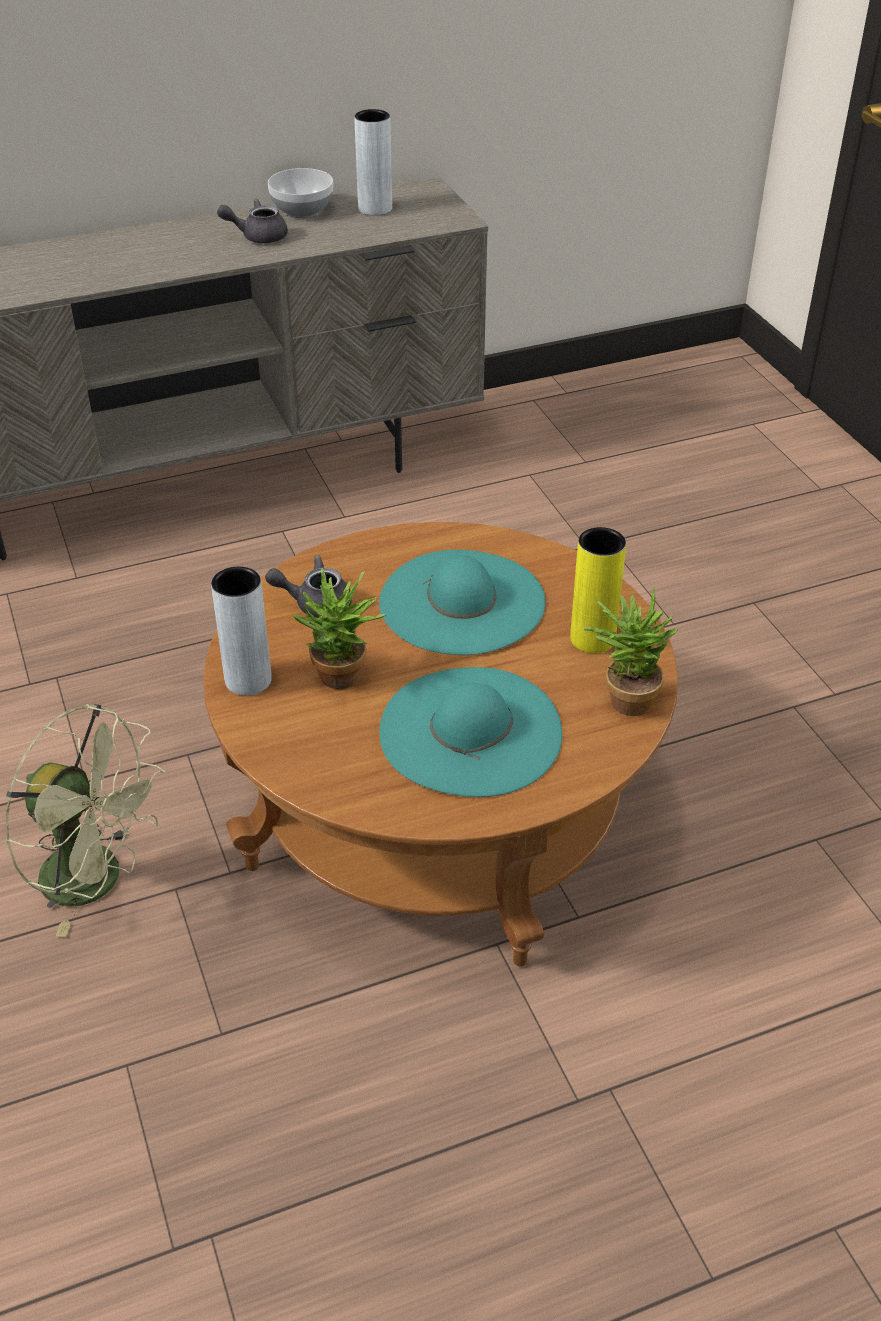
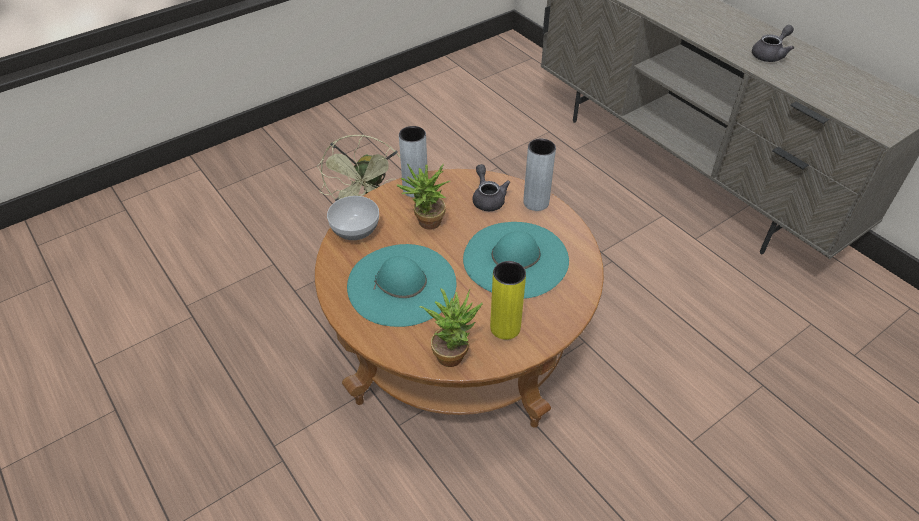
camera: 75 degrees right, 5 degrees up
grey teapot [217,199,288,243] -> grey teapot turned 75 degrees clockwise [752,25,794,62]
bowl [268,168,333,218] -> bowl moved to [327,196,379,240]
grey vase [354,109,392,216] -> grey vase moved to [523,139,556,211]

